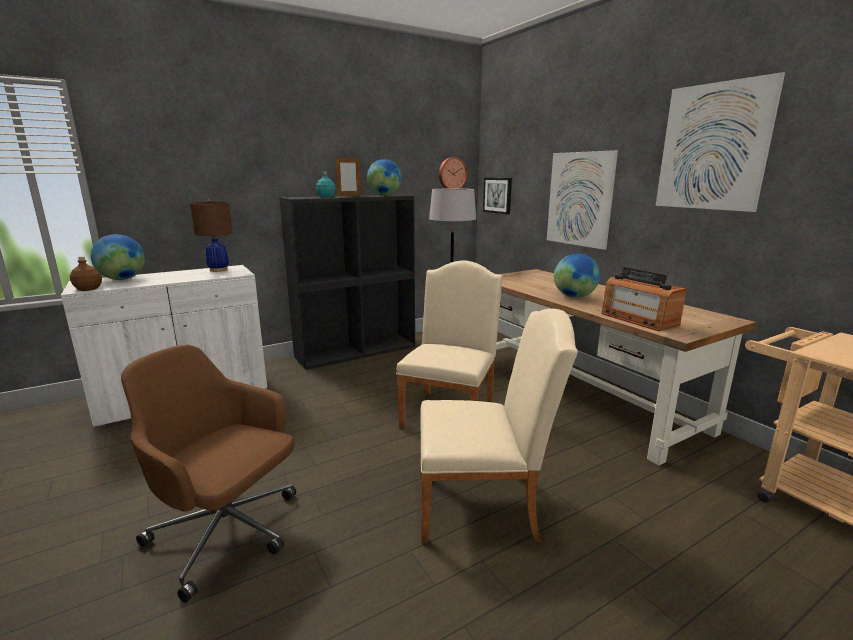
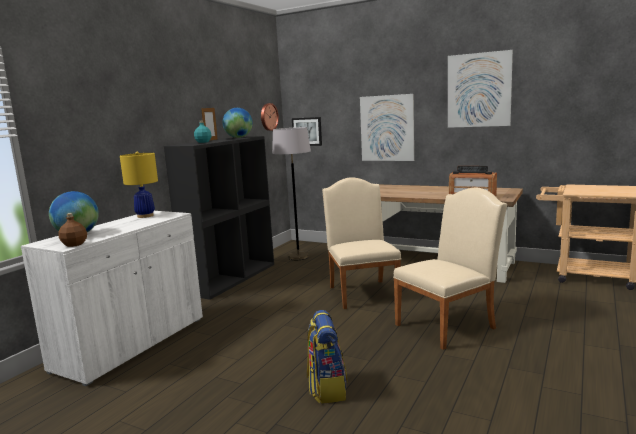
camera: 30 degrees left, 5 degrees down
brown office chair [121,345,296,603] -> backpack [307,310,348,404]
brown table lamp [190,200,233,272] -> yellow table lamp [120,152,158,218]
globe [554,254,600,298] -> none

